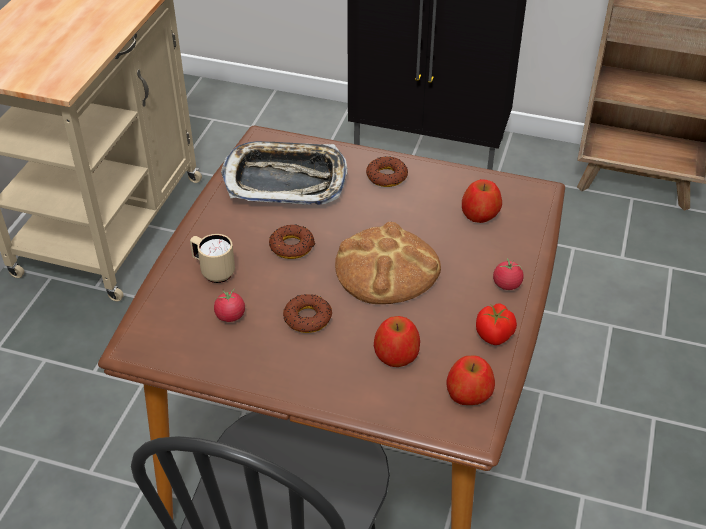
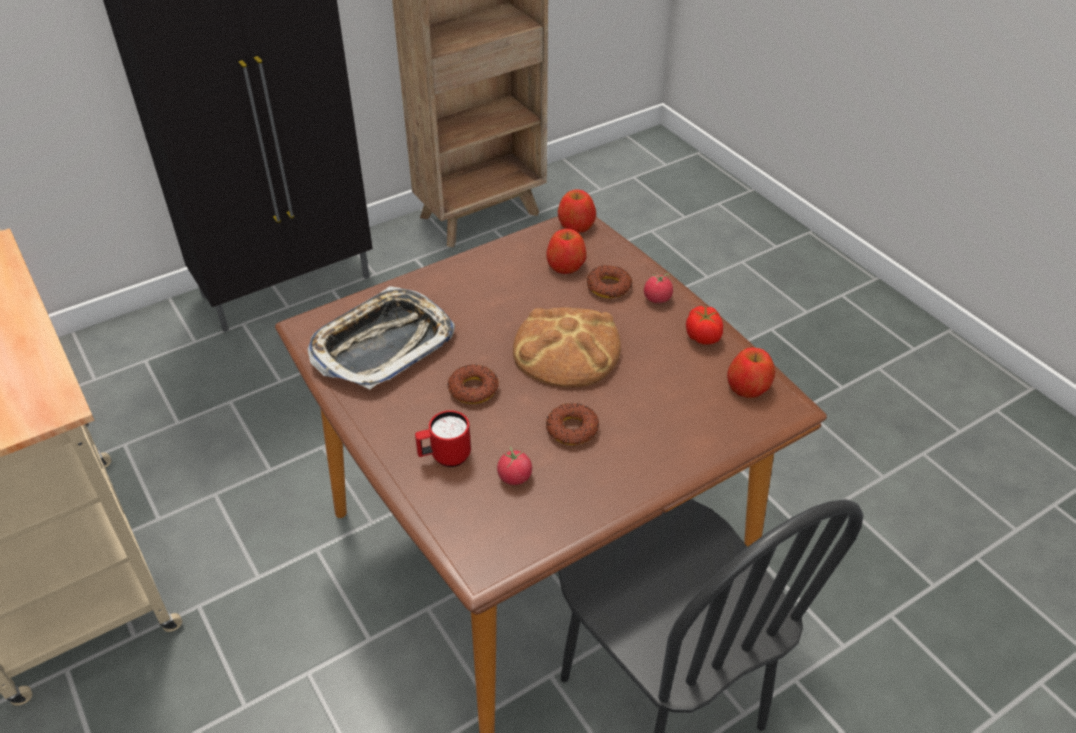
camera: 50 degrees left, 0 degrees up
beige mug [190,234,235,283] -> red mug [415,410,471,467]
donut [366,156,408,187] -> donut moved to [587,265,632,298]
apple [374,316,420,367] -> apple moved to [558,189,596,233]

